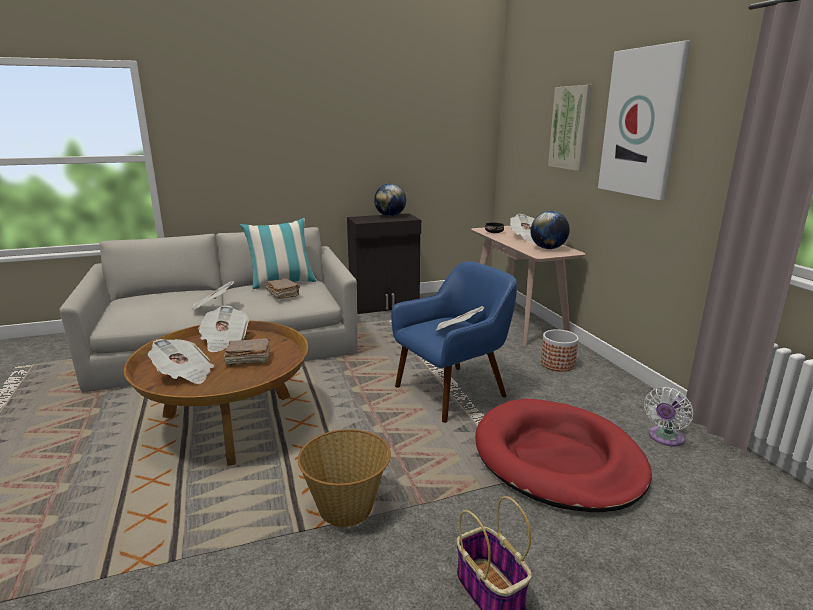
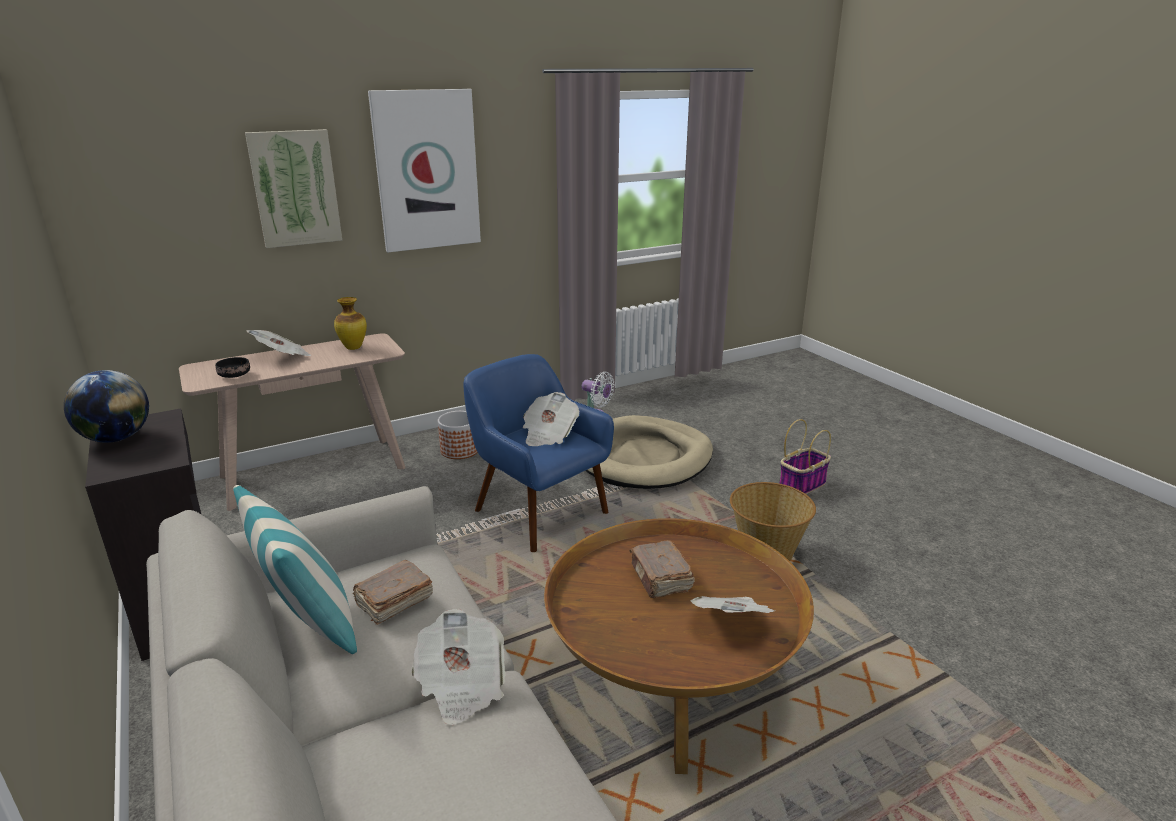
camera: 100 degrees left, 5 degrees up
newspaper [198,306,249,352] -> none
red dog bed [476,399,652,512] -> beige dog bed [585,415,713,489]
globe [530,211,570,249] -> vase [334,297,367,350]

